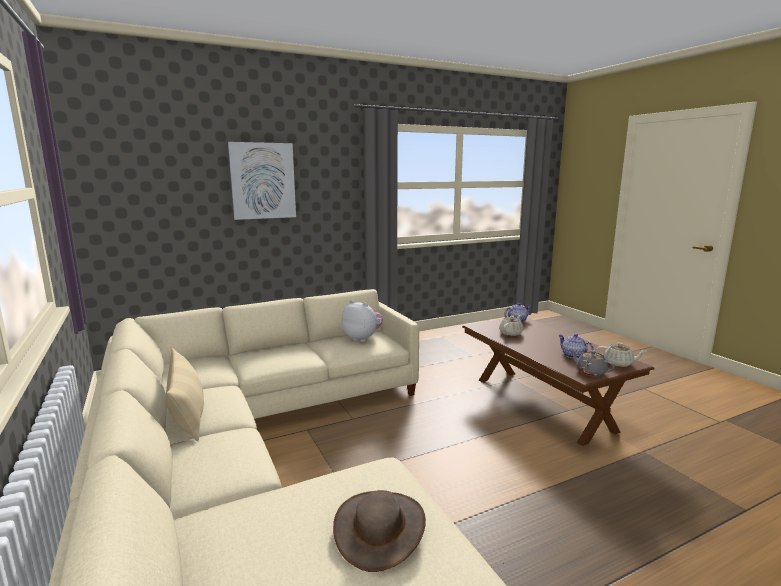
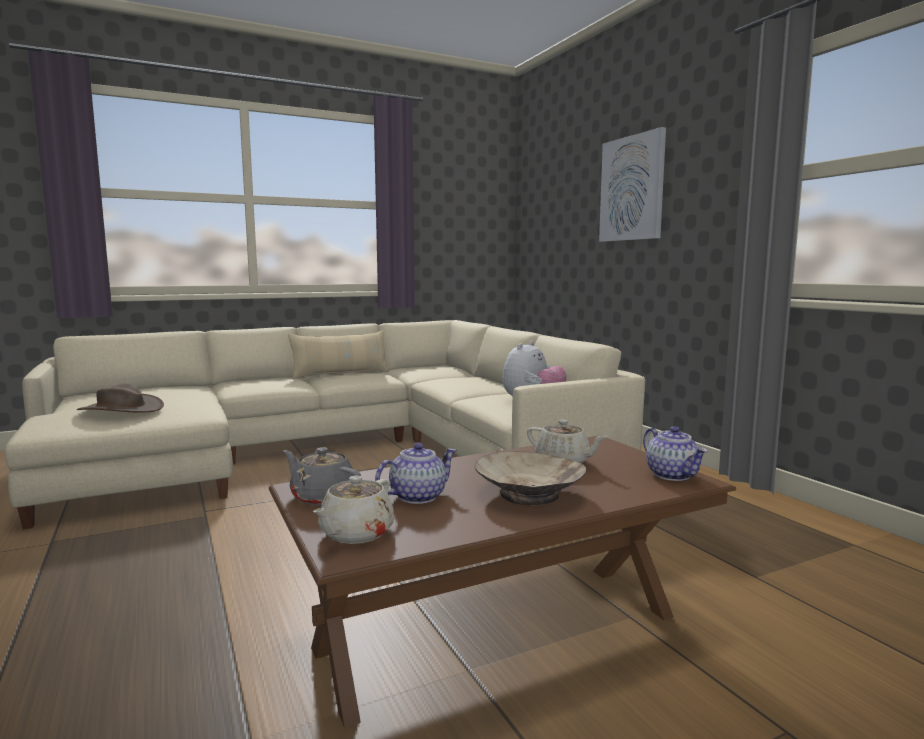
camera: 90 degrees right, 5 degrees down
grey teapot [569,349,615,376] -> grey teapot turned 105 degrees counterclockwise [283,447,361,505]
none -> beige bowl [475,451,587,505]

